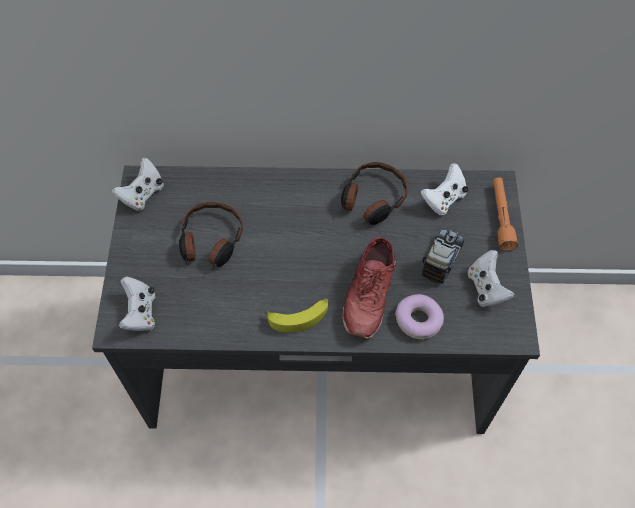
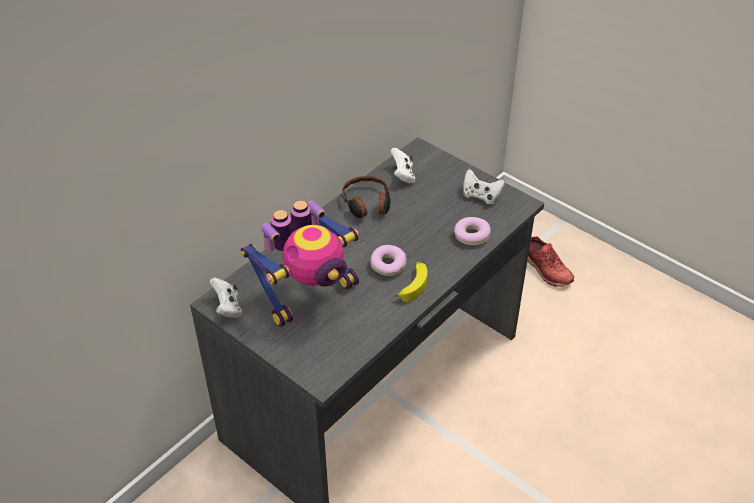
camera: 50 degrees left, 15 degrees down
white game controller [119,277,155,331] -> none
headphones [179,202,243,271] -> toy robot [241,200,359,327]
red shoe [342,237,396,339] -> red shoe moved to [527,236,574,287]
toy truck [422,229,464,284] -> none
orange flashlight [493,178,518,251] -> none
none -> donut [371,245,407,276]

